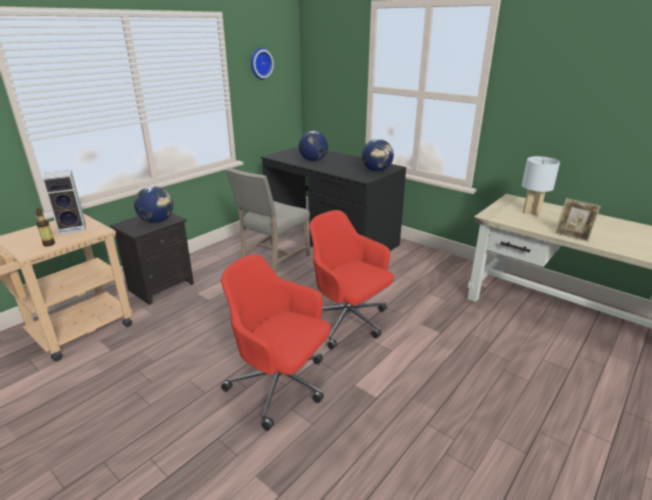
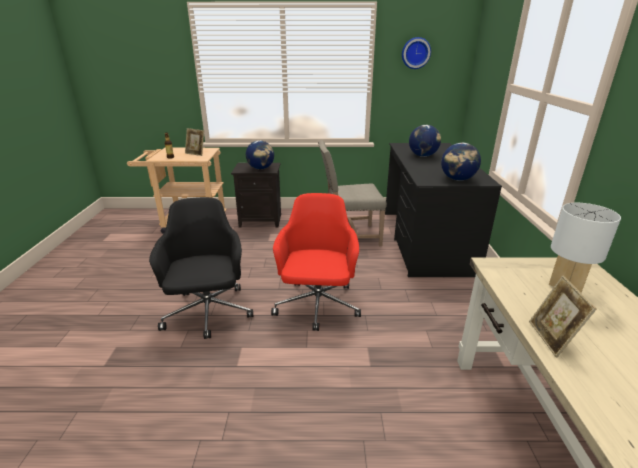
camera: 50 degrees right, 0 degrees up
speaker [42,170,86,235] -> picture frame [185,128,204,156]
red office chair [221,254,331,431] -> black office chair [149,197,254,339]

